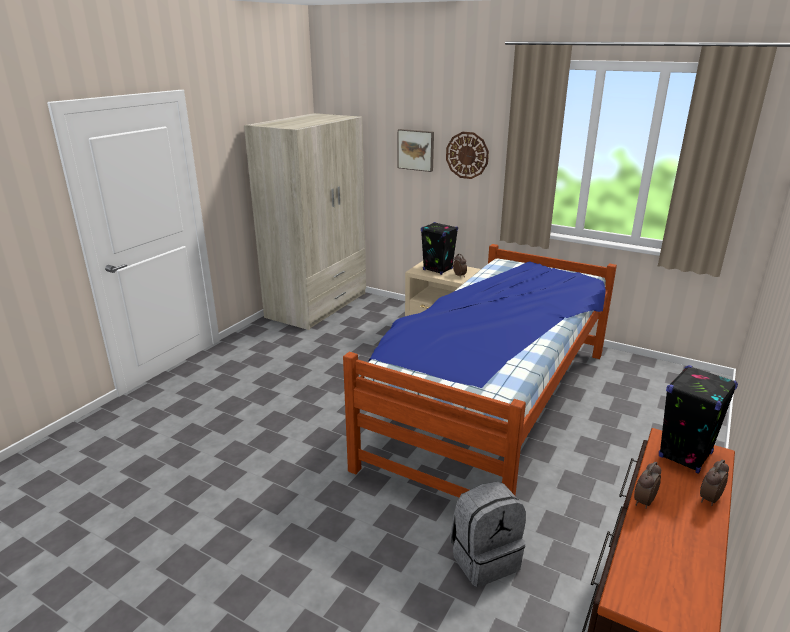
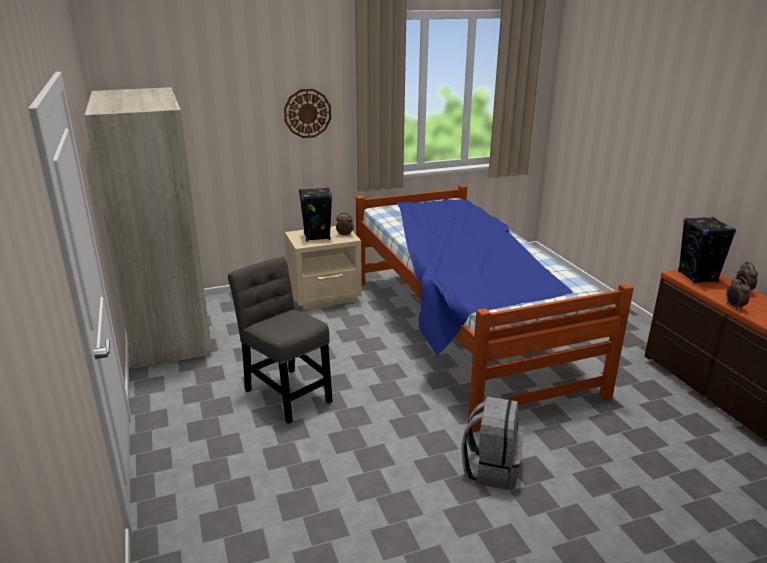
camera: 50 degrees left, 0 degrees up
picture [398,129,434,172] -> none
grey backpack [450,481,526,587] -> grey backpack moved to [461,396,524,490]
none -> grey chair [228,257,332,424]

